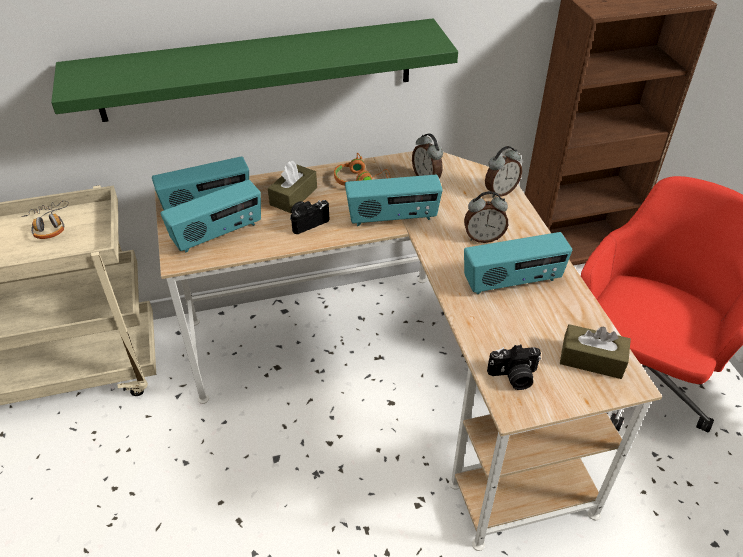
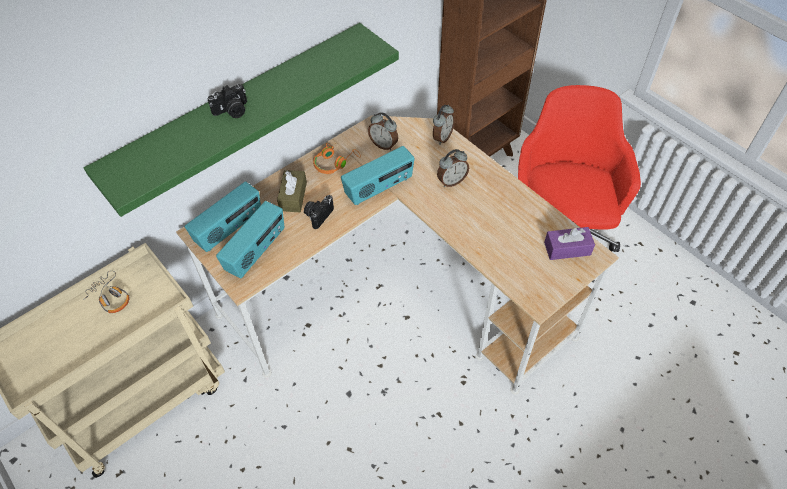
camera: 25 degrees left, 10 degrees up
radio [464,232,572,294] -> none
camera [487,345,541,390] -> camera moved to [207,84,247,118]
brown tissue box [560,324,631,379] -> purple tissue box [544,227,595,260]

